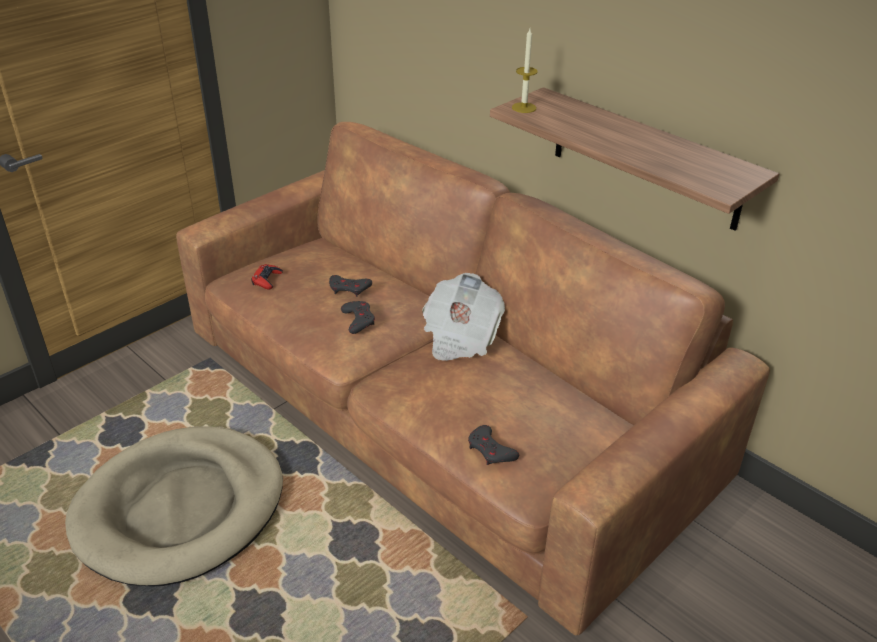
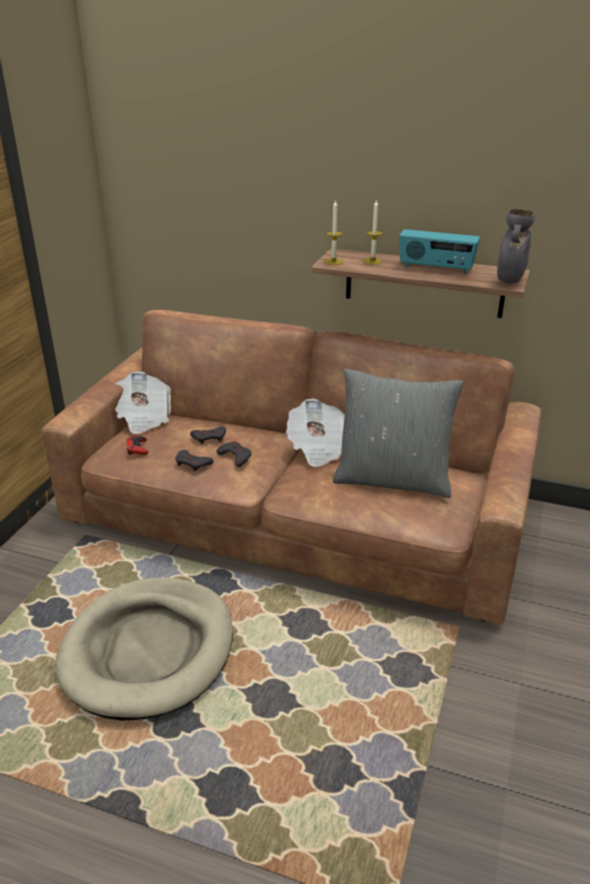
camera: 25 degrees left, 5 degrees down
grey game controller [468,425,519,465] -> grey game controller moved to [175,450,213,471]
none -> newspaper [115,371,171,434]
none -> grey pillow [333,369,464,498]
none -> candle [364,199,383,265]
none -> radio [399,229,480,274]
none -> grey vase [497,209,535,284]

